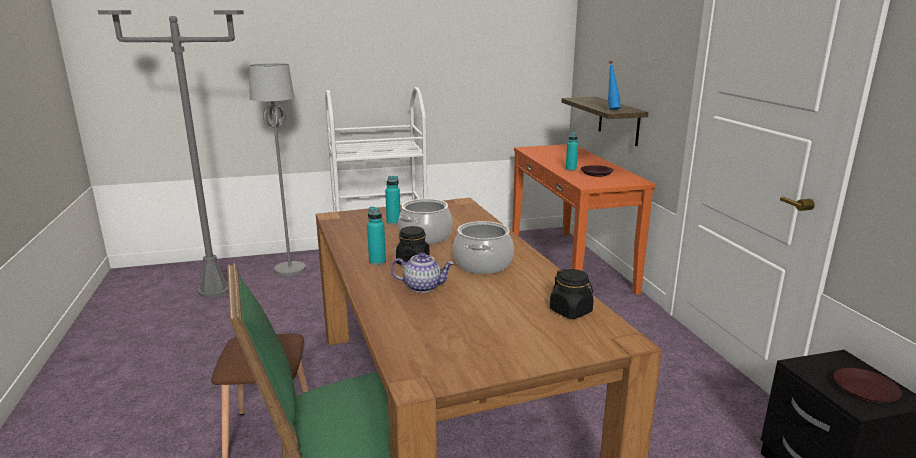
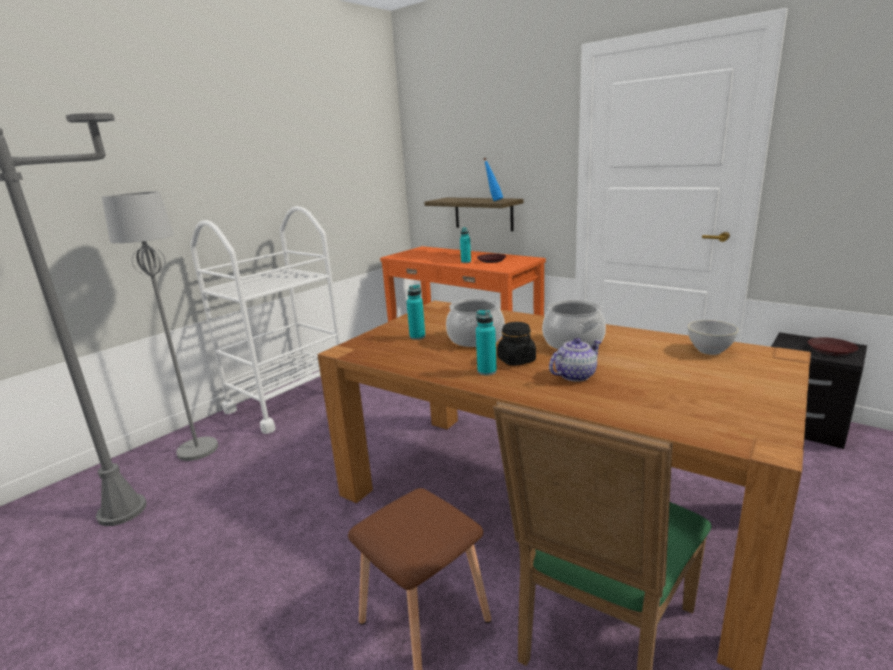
camera: 35 degrees left, 0 degrees up
black jar [550,269,593,319] -> grey bowl [688,320,738,355]

